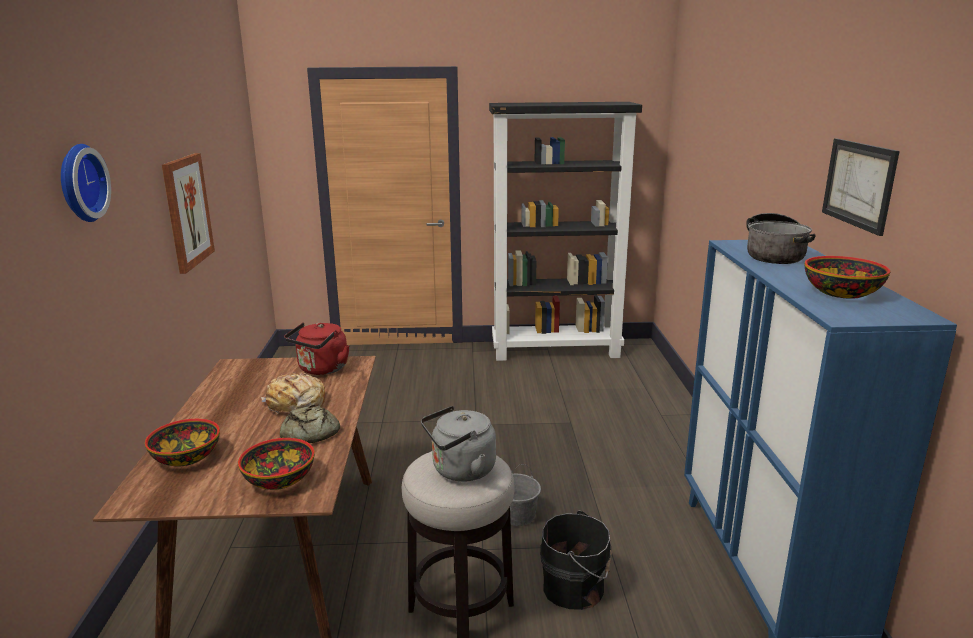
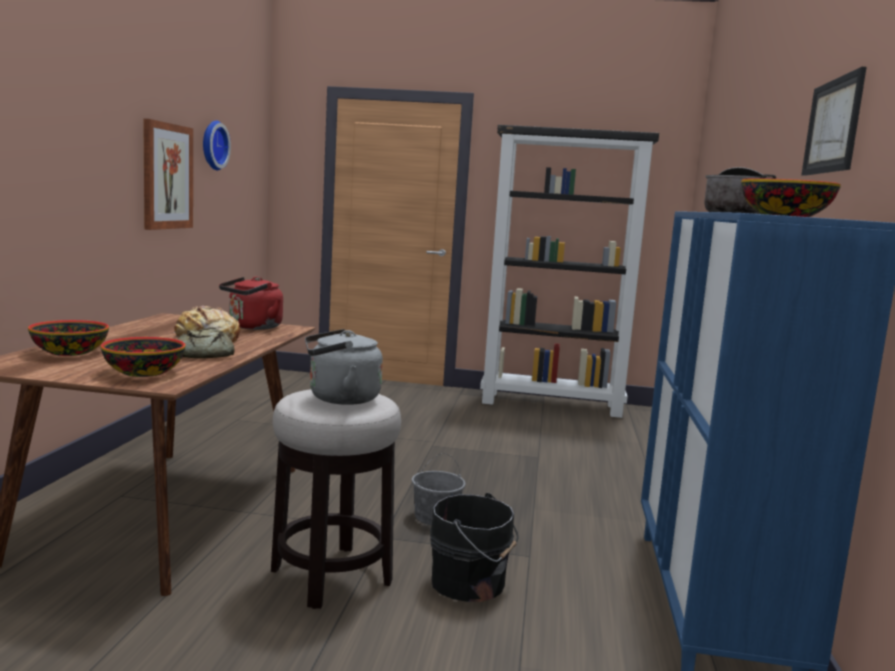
camera: 10 degrees right, 10 degrees down
wall clock [61,144,111,222] -> wall clock moved to [203,120,231,170]

